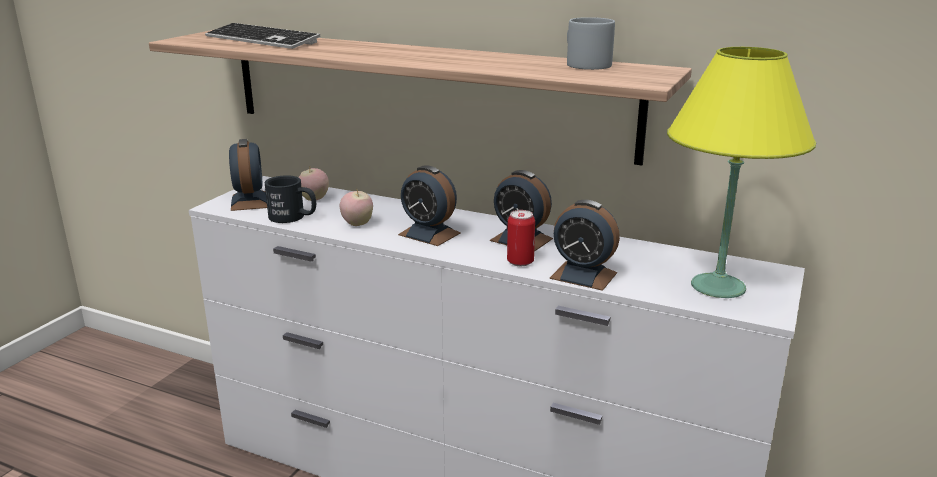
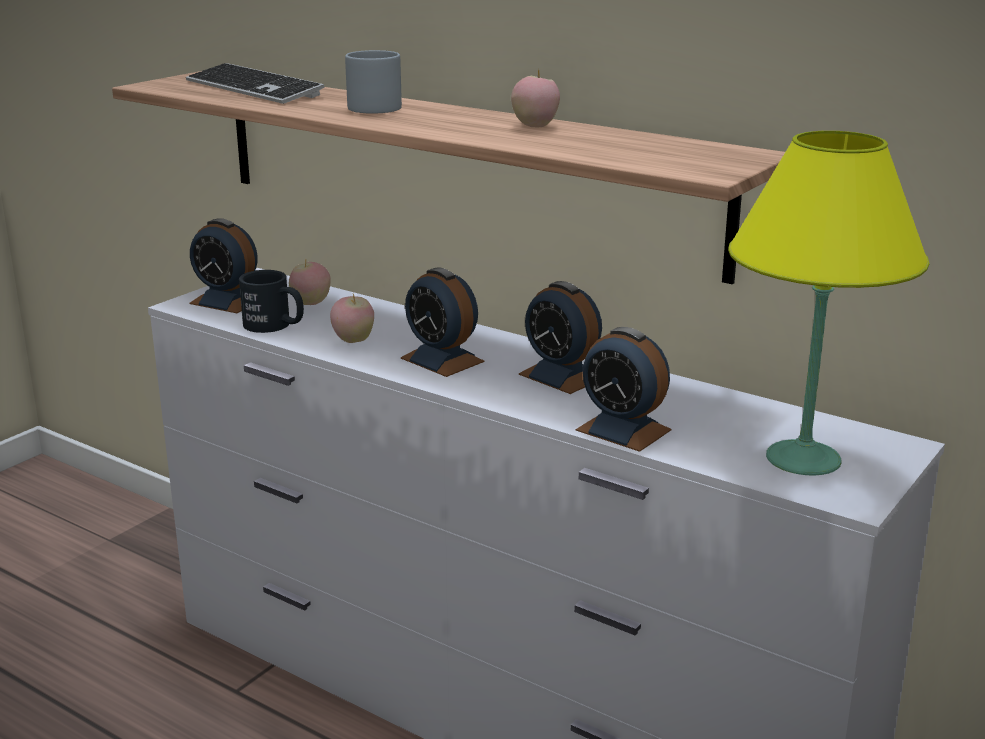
camera: 10 degrees right, 0 degrees up
alarm clock [229,139,267,211] -> alarm clock turned 120 degrees clockwise [189,218,258,313]
can [507,210,535,266] -> none
grey mug [567,17,615,70] -> grey mug moved to [345,50,402,114]
none -> apple [511,69,560,127]

